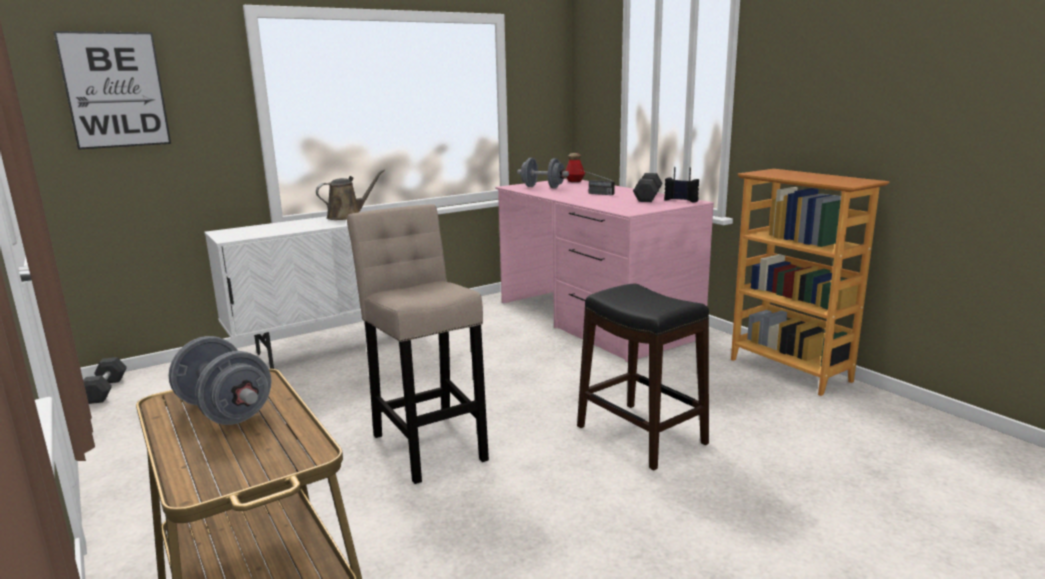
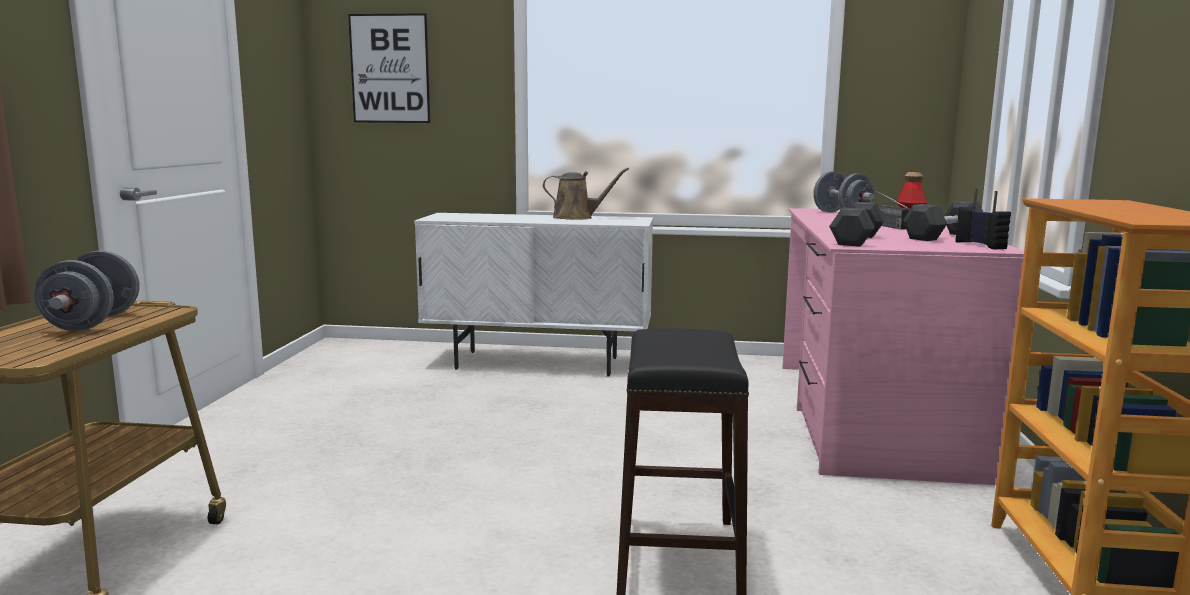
camera: 40 degrees right, 5 degrees down
grey dumbbell [83,357,127,404] -> grey dumbbell moved to [829,202,885,247]
beige stool [347,204,489,484] -> none

